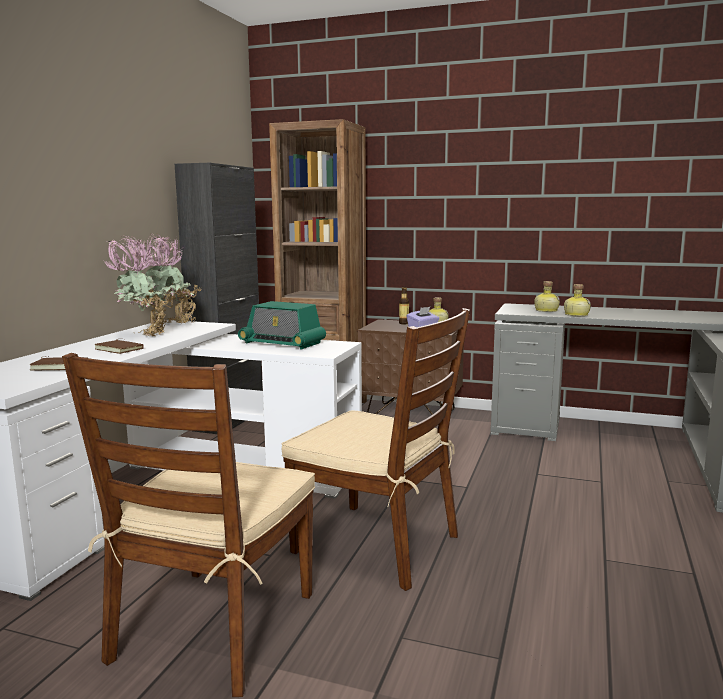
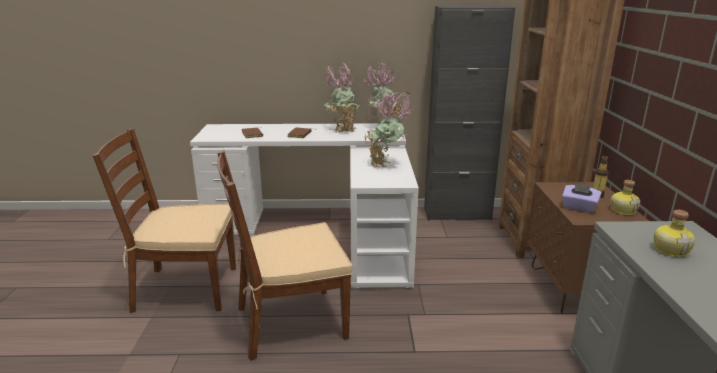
camera: 70 degrees right, 10 degrees up
radio [238,301,326,350] -> potted plant [364,91,413,168]
brown chair [281,308,470,591] -> brown chair turned 60 degrees clockwise [217,151,352,361]
bottle [564,284,591,316] -> none

